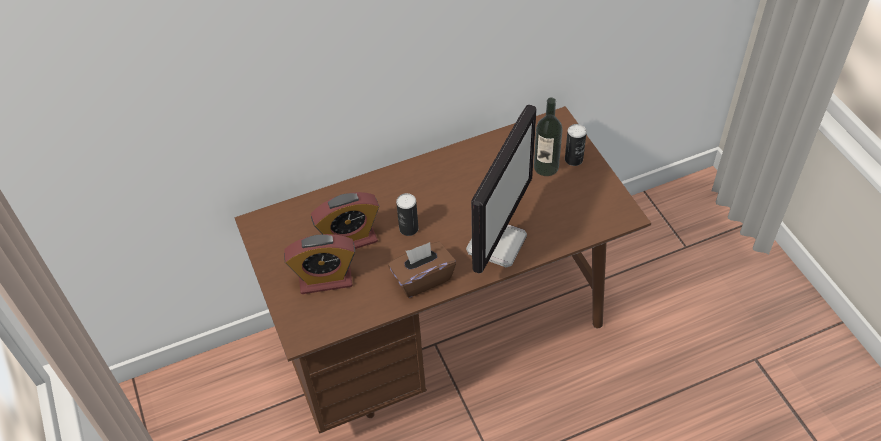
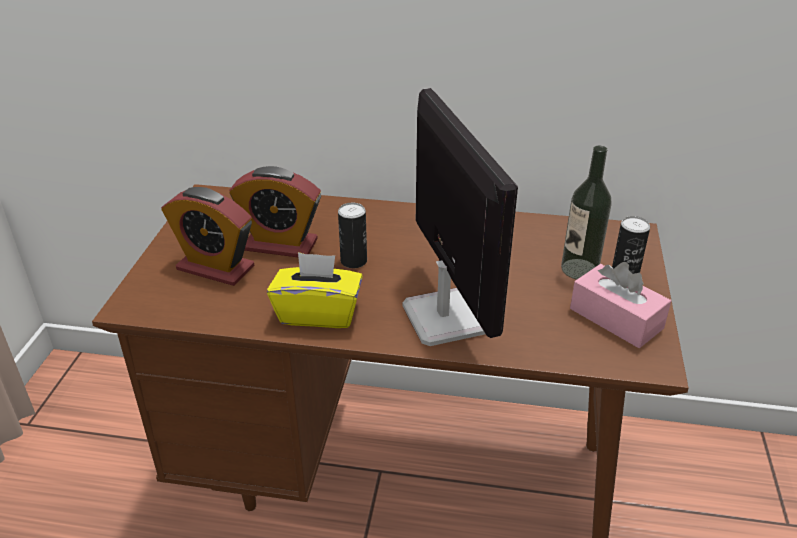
camera: 30 degrees right, 15 degrees down
brown tissue box [388,242,456,298] -> yellow tissue box [267,252,363,328]
monitor [466,104,537,273] -> monitor turned 75 degrees counterclockwise [403,88,518,346]
none -> pink tissue box [570,262,671,348]

